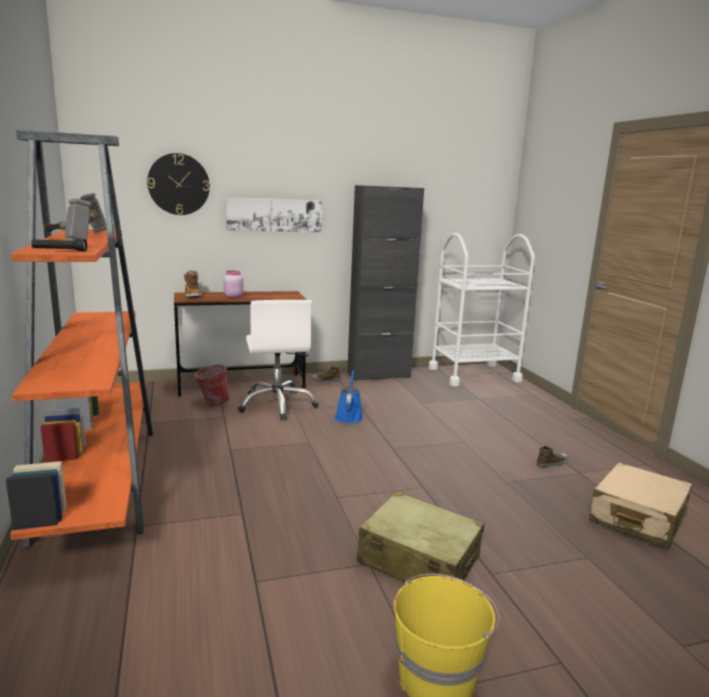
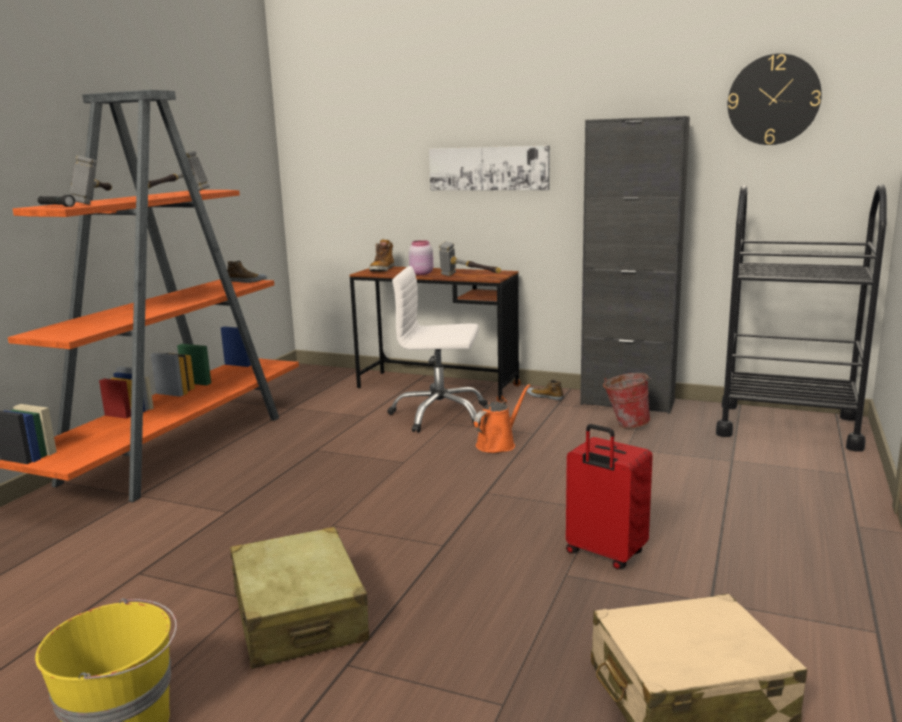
camera: 40 degrees right, 0 degrees up
wall clock [147,153,210,215] -> wall clock moved to [728,53,822,145]
bucket [192,364,230,406] -> bucket moved to [603,373,652,428]
white office chair [238,300,319,420] -> white office chair turned 75 degrees clockwise [388,266,488,433]
blue watering can [335,371,363,423] -> orange watering can [474,384,530,453]
white cart [429,233,535,386] -> black cart [716,184,887,452]
shoe [536,445,569,468] -> shoe moved to [227,261,267,283]
none -> hammer [439,241,501,276]
none -> red suitcase [566,424,653,570]

